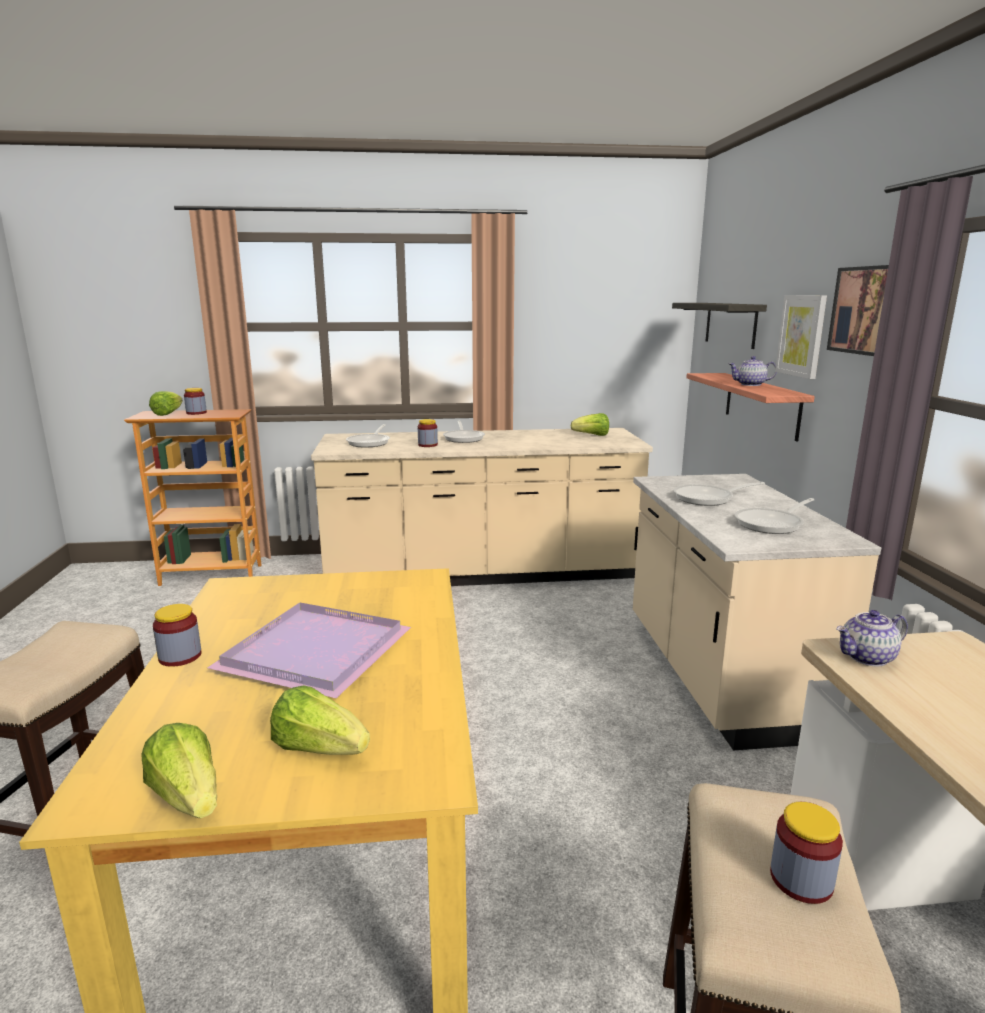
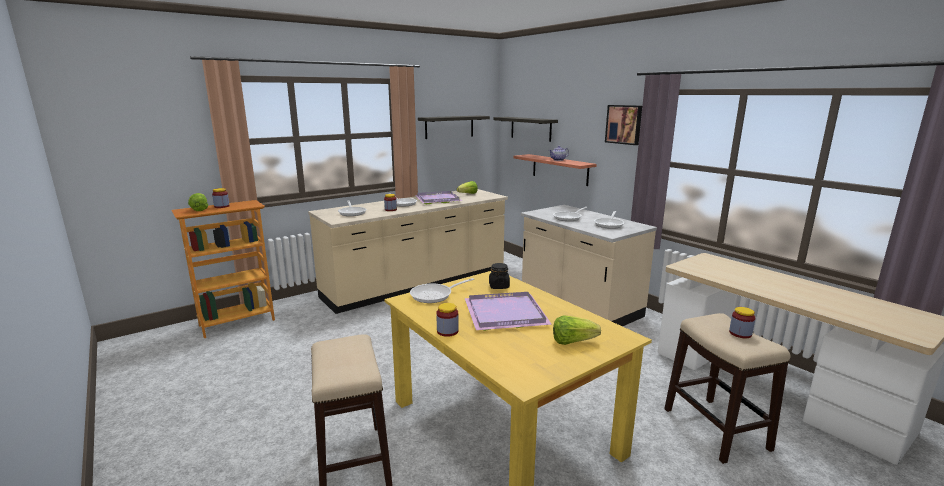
camera: 30 degrees left, 0 degrees up
lettuce [142,723,217,818] -> none
picture [775,295,827,379] -> none
teapot [836,610,908,666] -> none
none -> frying pan [410,278,474,303]
none -> purple tray [415,191,462,204]
none -> shelf [418,116,490,139]
none -> black jar [489,263,510,289]

